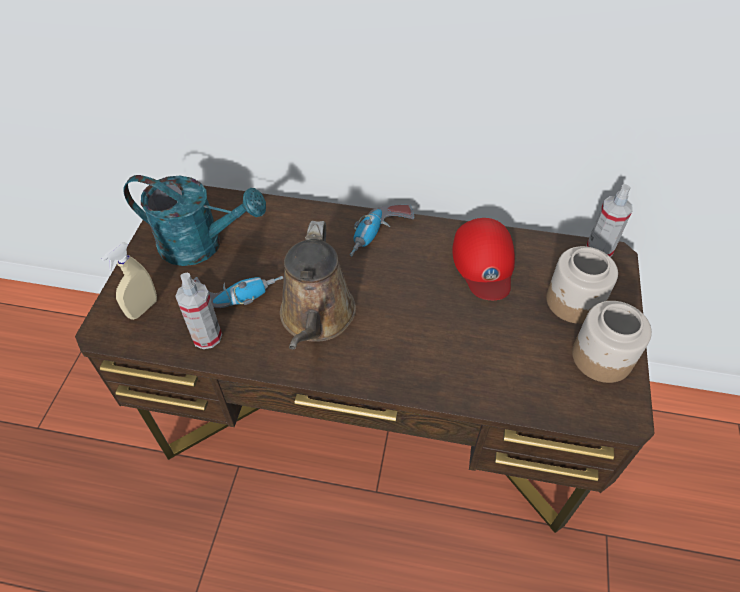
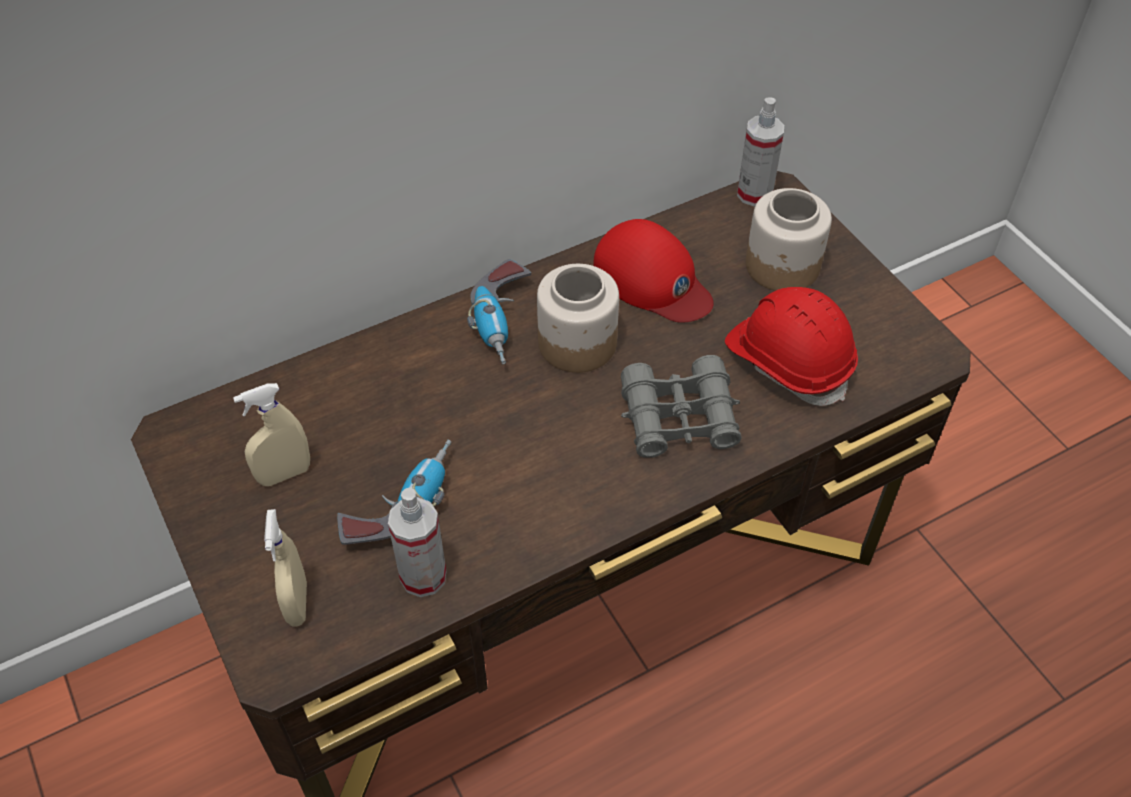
camera: 40 degrees left, 0 degrees up
turquoise watering can [123,175,266,266] -> beige spray bottle [233,383,310,486]
brown watering can [280,221,356,350] -> none
jar [572,301,652,383] -> jar moved to [537,264,619,373]
none -> grey binoculars [621,355,742,458]
none -> red hard hat [725,287,858,406]

